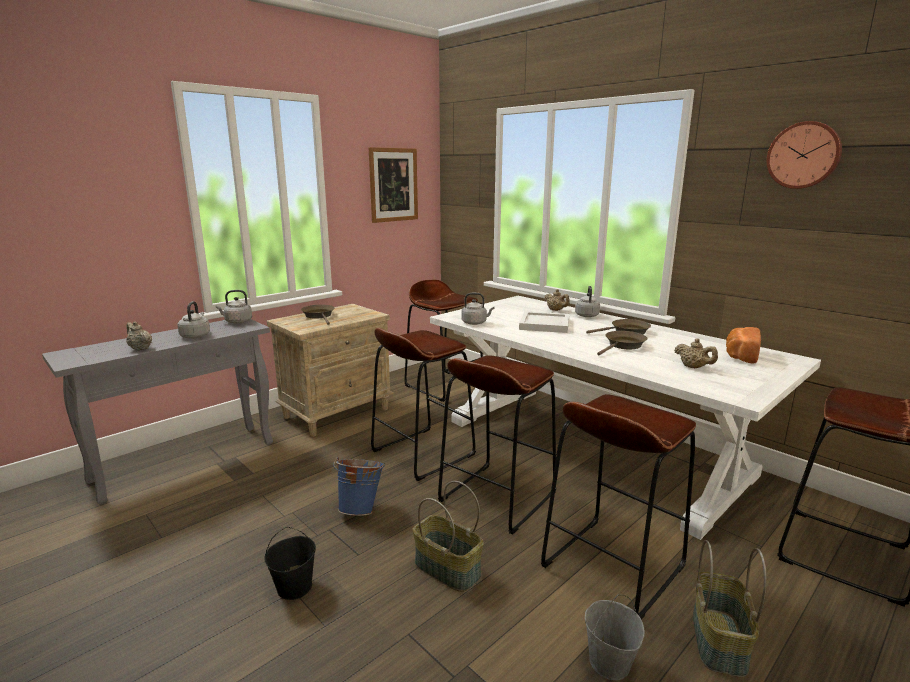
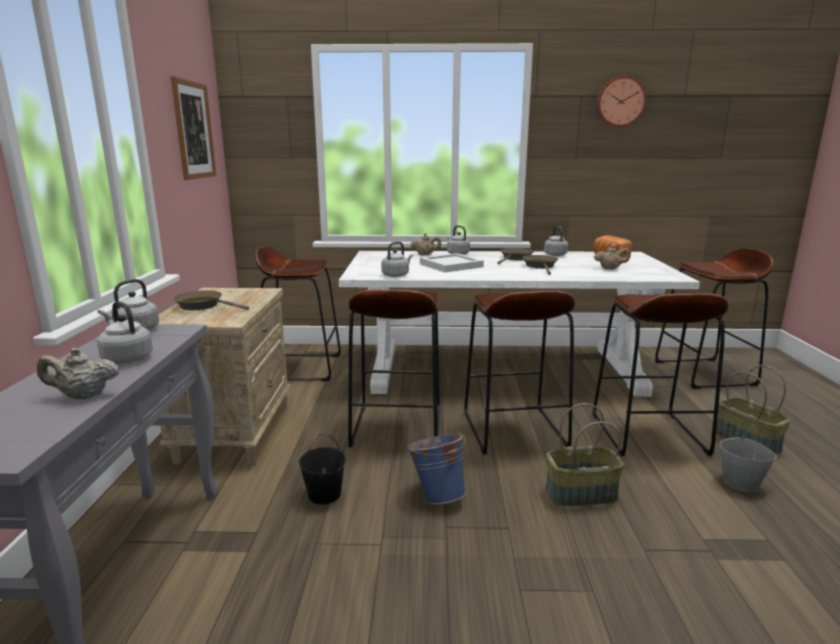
camera: 45 degrees left, 0 degrees up
black bucket [264,527,316,600] -> black bucket moved to [299,434,346,505]
none -> grey kettle [544,226,568,256]

